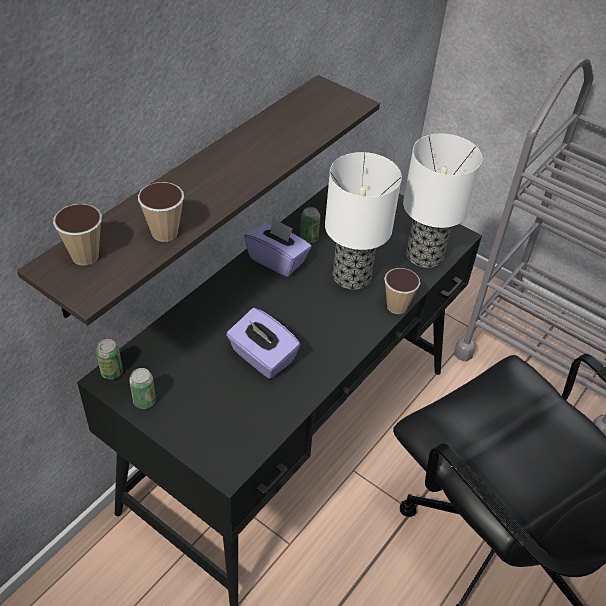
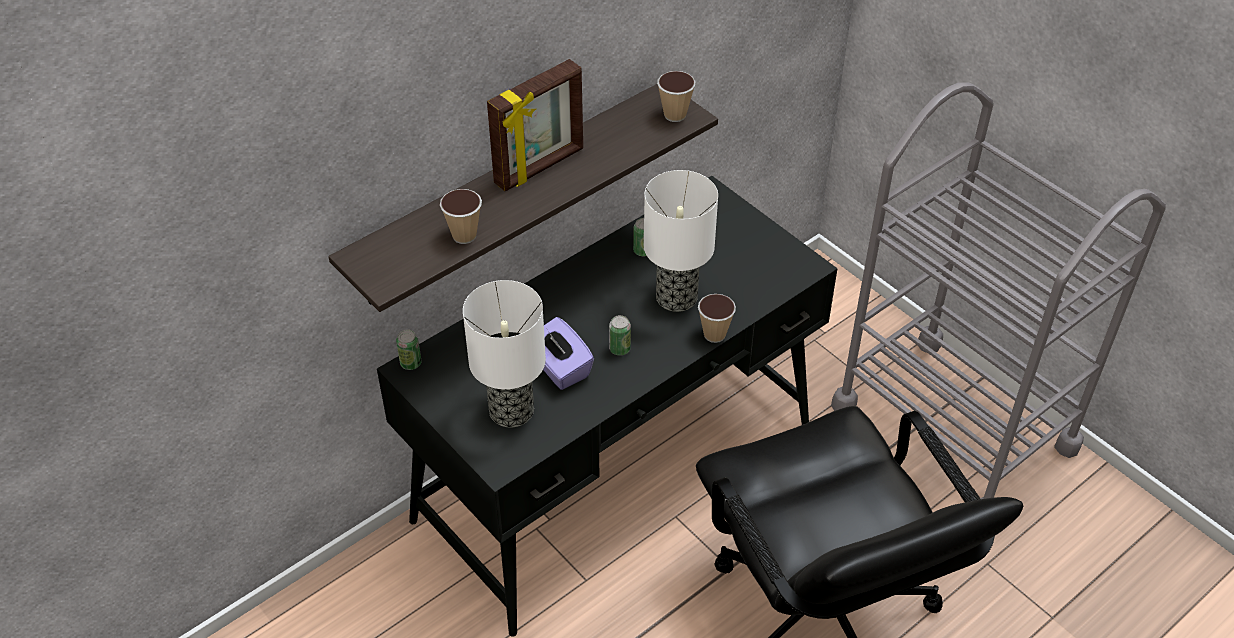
camera: 15 degrees right, 0 degrees up
cup [53,204,102,265] -> cup moved to [657,71,696,122]
can [129,368,156,409] -> can moved to [609,315,631,356]
purple tissue box [244,218,311,277] -> none
table lamp [403,134,482,268] -> table lamp moved to [463,280,546,428]
none -> picture frame [487,59,583,192]

